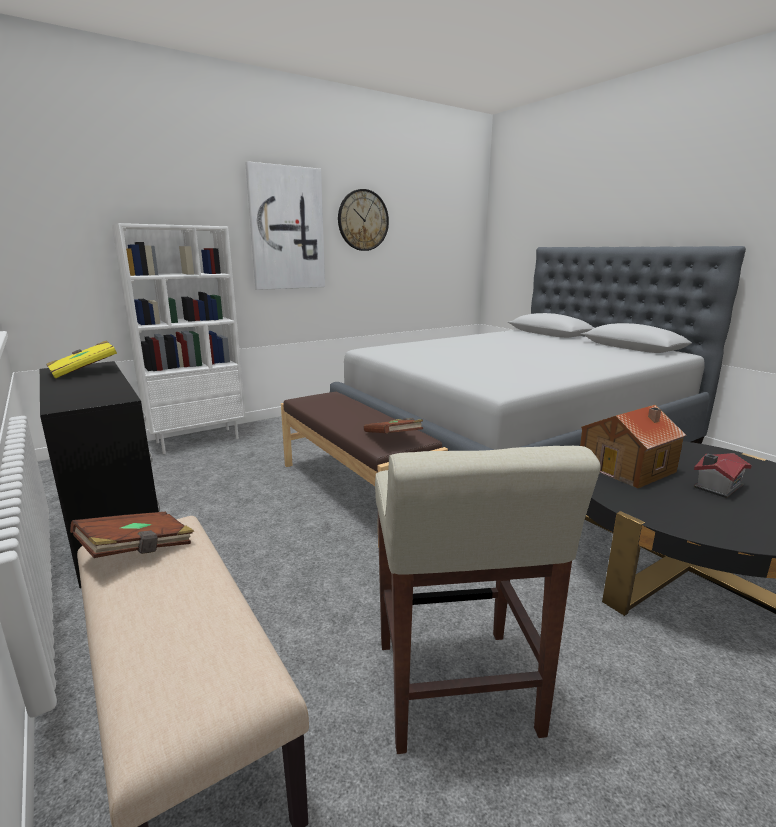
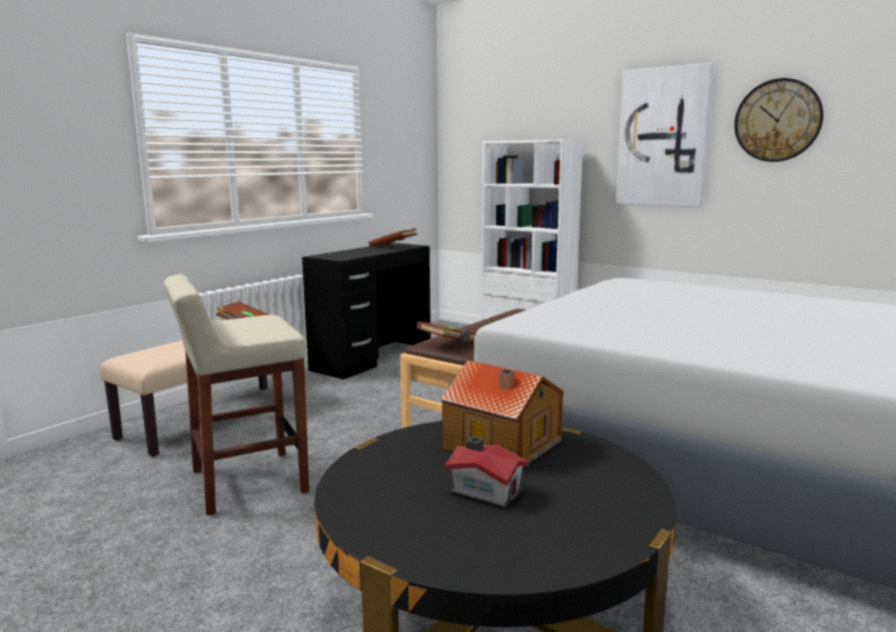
camera: 70 degrees right, 5 degrees down
yellow book [46,340,117,379] -> brown book [369,228,417,247]

